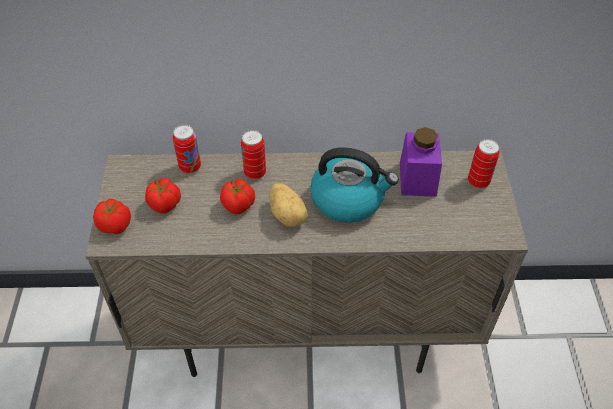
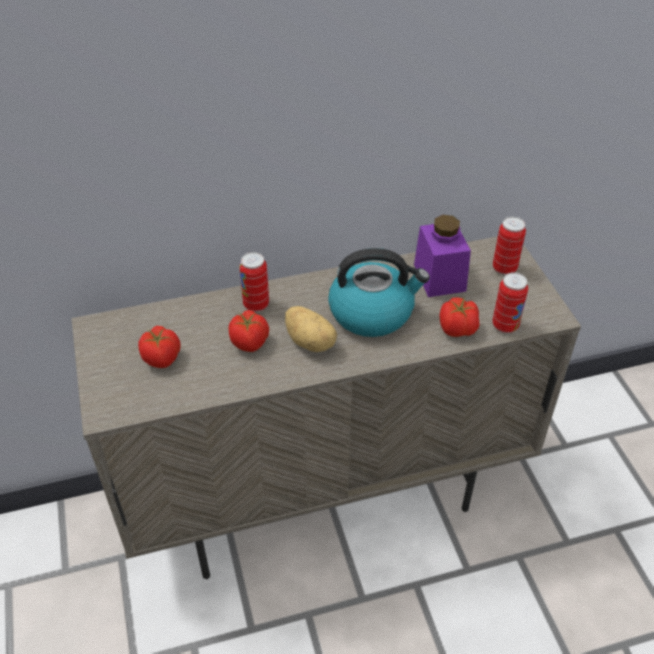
camera: 15 degrees left, 5 degrees down
tomato [93,199,131,234] -> tomato moved to [439,297,480,337]
can [173,125,201,174] -> can moved to [492,272,528,333]

